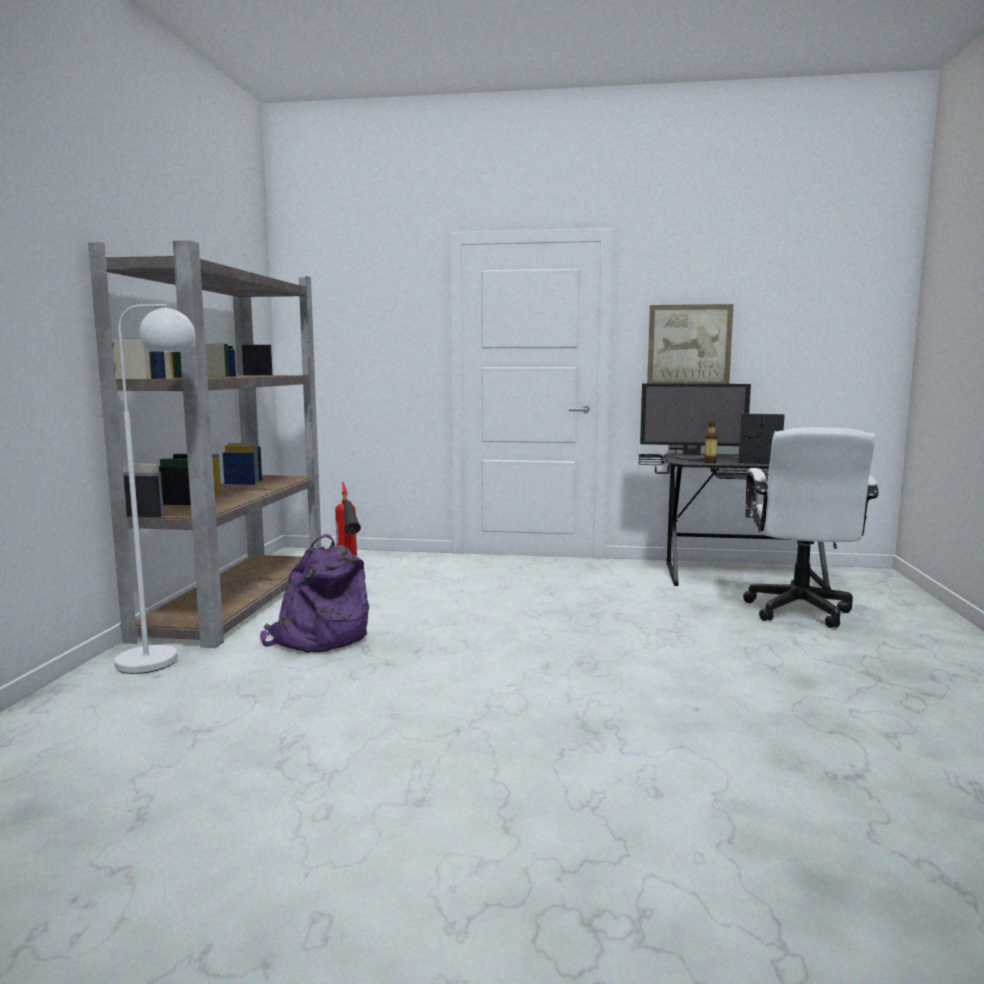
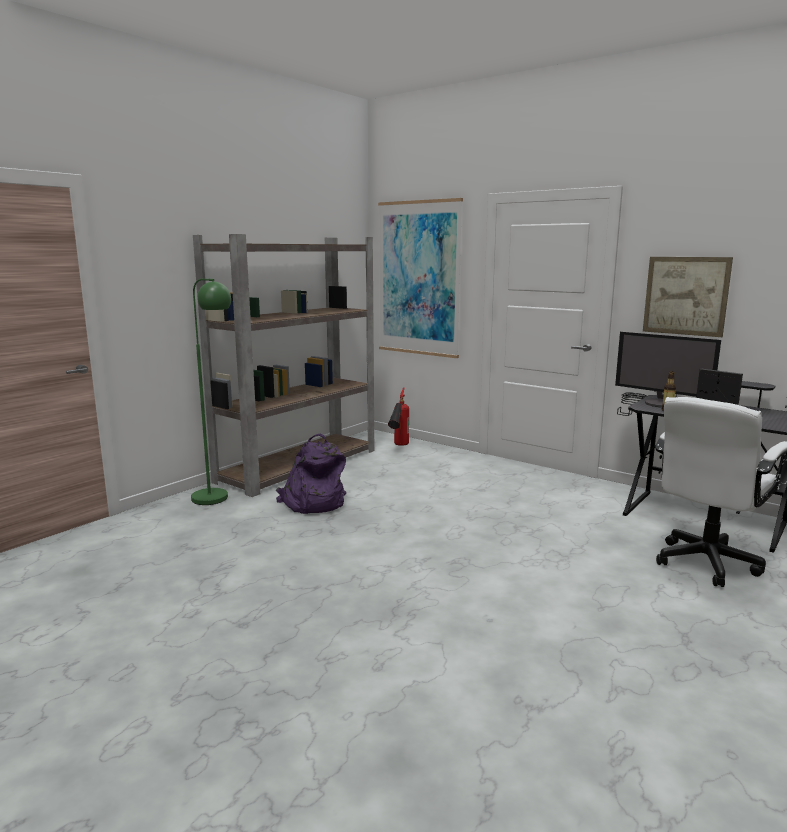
camera: 30 degrees right, 5 degrees up
white floor lamp [115,304,195,674] -> green floor lamp [191,279,231,505]
none -> picture [378,198,463,358]

